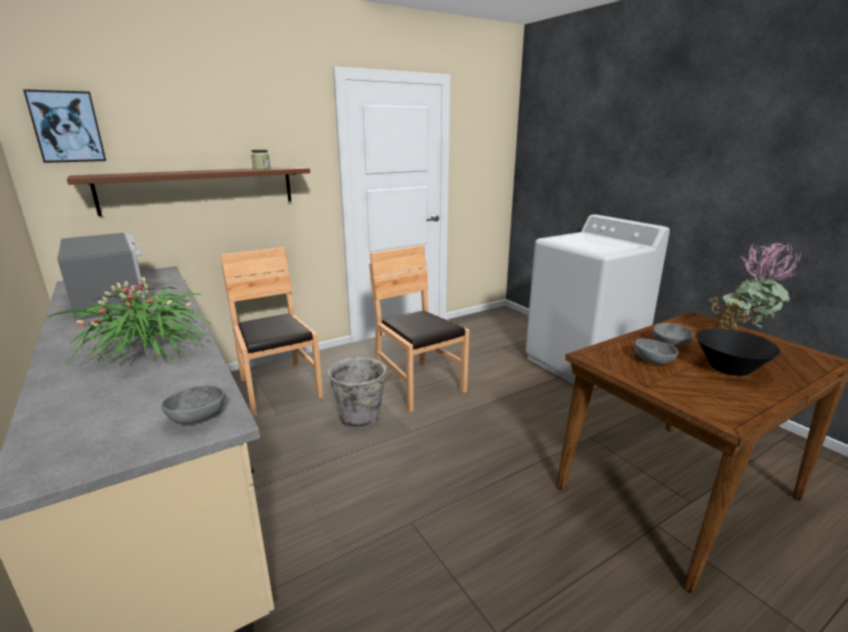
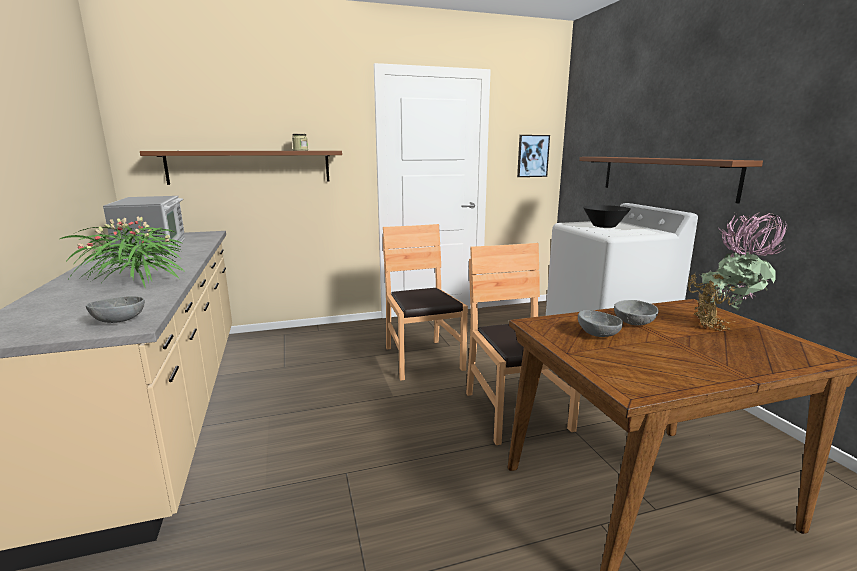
camera: 15 degrees right, 5 degrees down
picture [23,89,106,163] -> picture moved to [517,135,550,177]
brown chair [221,247,323,416] -> brown chair moved to [466,243,580,445]
grey bucket [327,357,392,429] -> none
black bowl [696,328,780,376] -> black bowl moved to [583,205,631,228]
none -> brown shelf [579,157,763,203]

